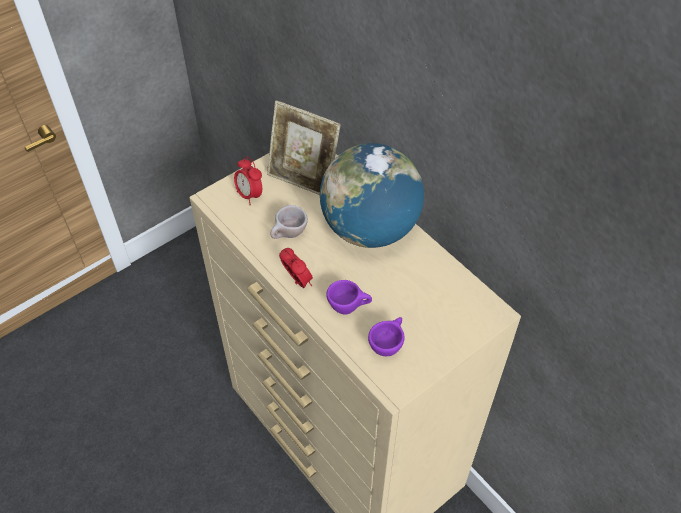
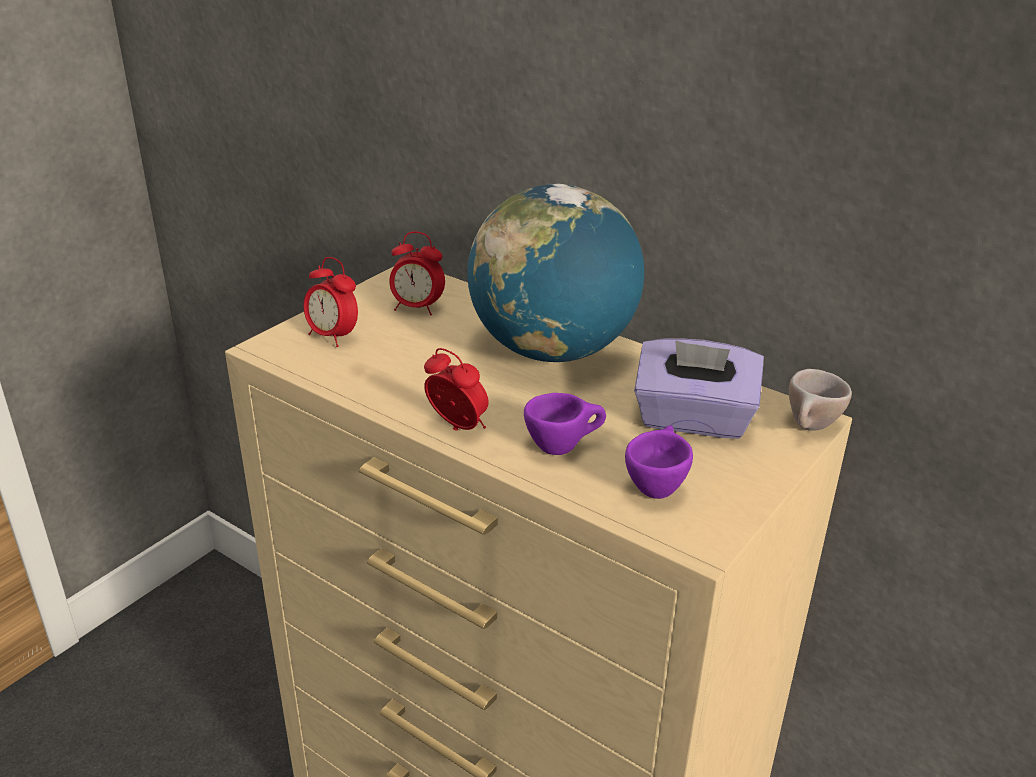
camera: 15 degrees left, 20 degrees down
picture frame [267,100,341,195] -> alarm clock [389,232,445,316]
beige cup [270,205,308,239] -> beige cup moved to [789,369,852,431]
none -> purple tissue box [634,338,764,439]

